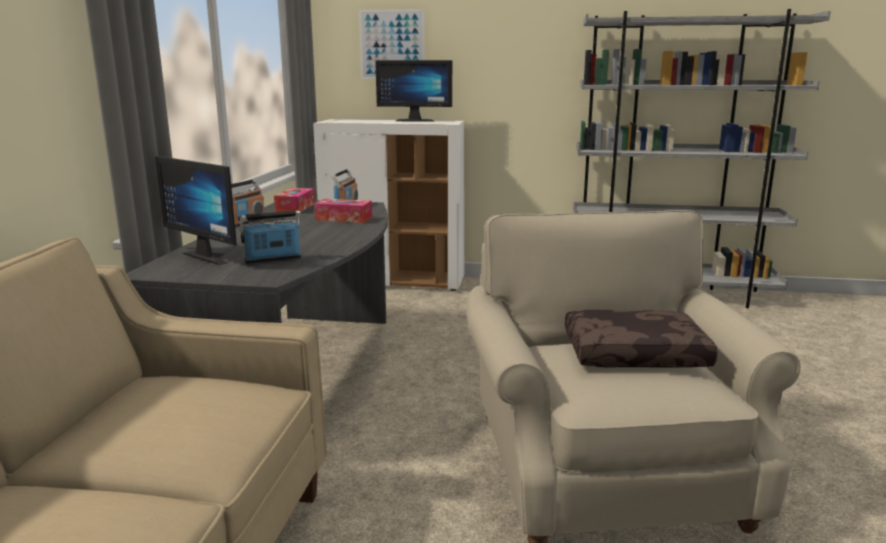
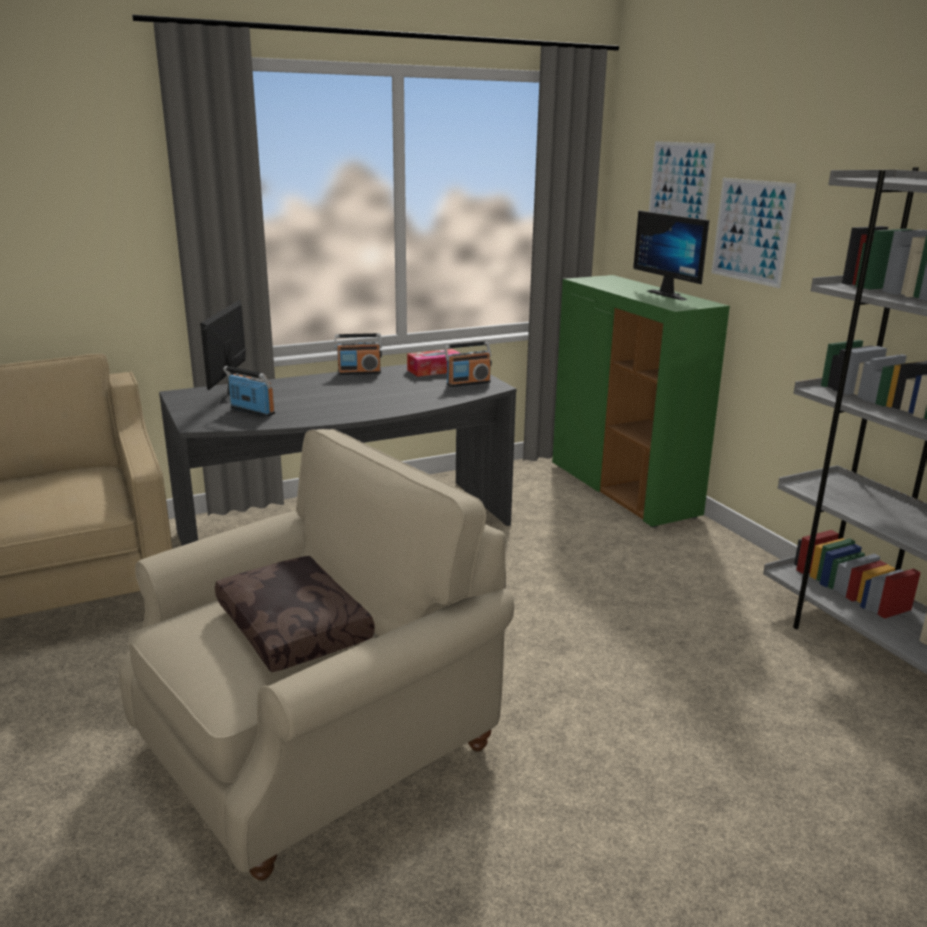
camera: 55 degrees right, 5 degrees up
white cabinet [313,119,464,291] -> green cabinet [552,275,730,528]
tissue box [314,199,372,223] -> none
none -> picture [711,178,796,288]

